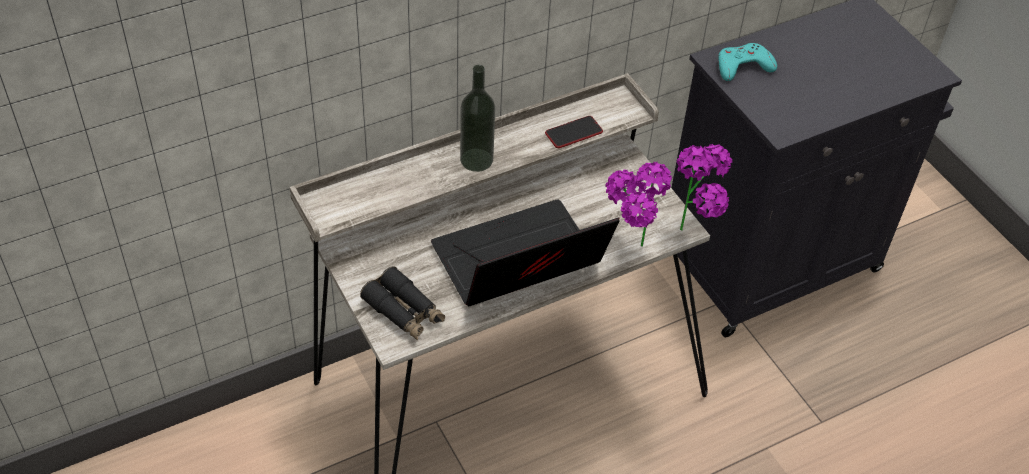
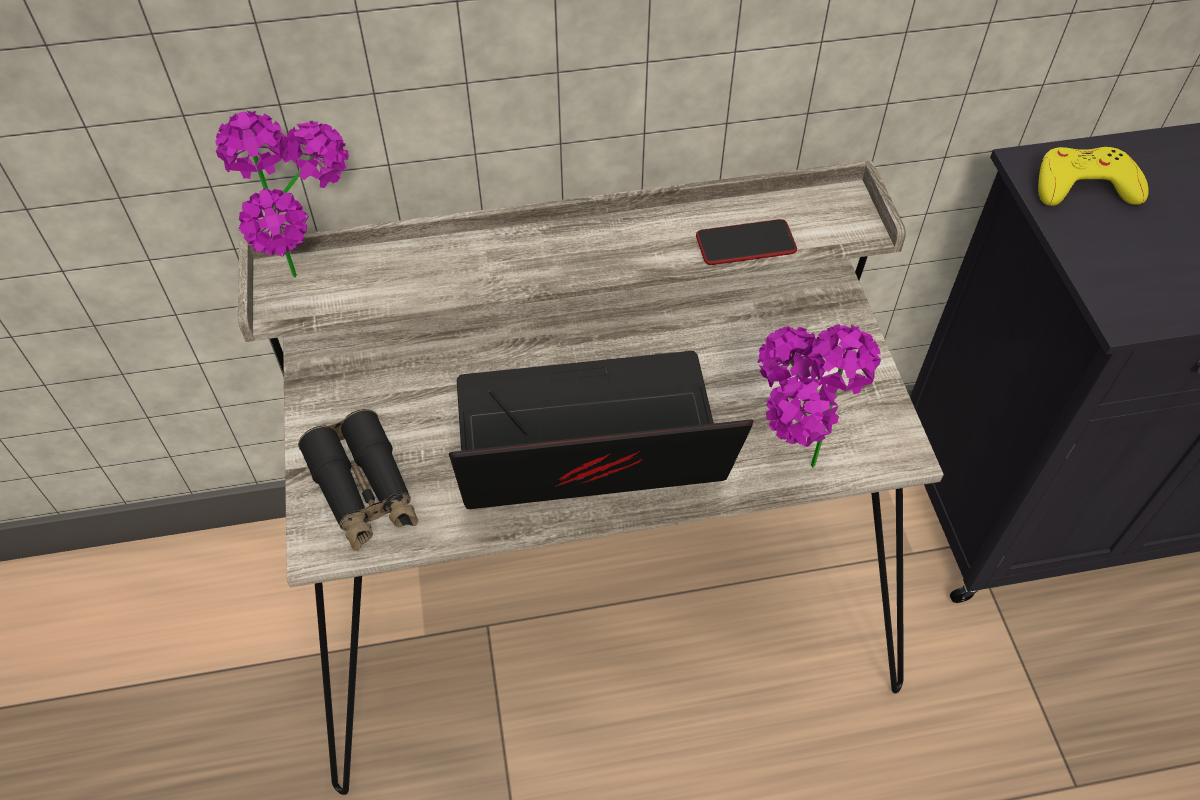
camera: 20 degrees right, 5 degrees up
bottle [460,65,495,172] -> none
potted plant [676,144,732,230] -> potted plant moved to [215,111,349,277]
turquoise game controller [718,43,777,81] -> yellow game controller [1038,147,1149,206]

